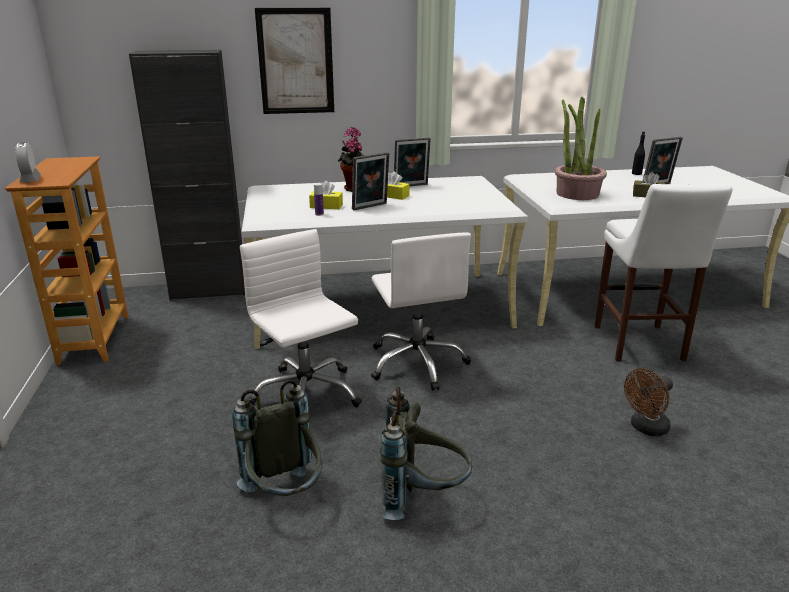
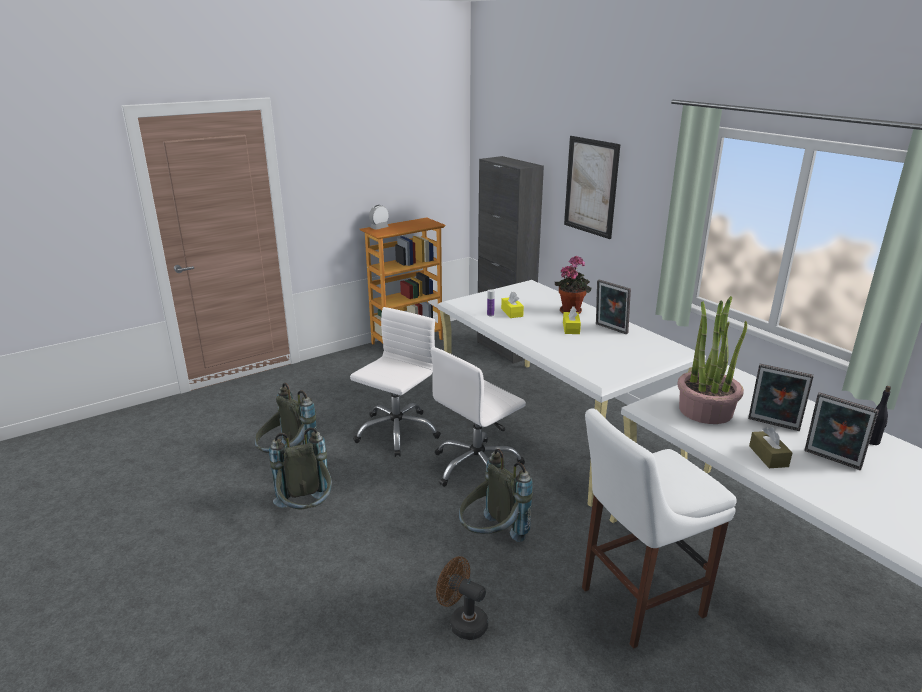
camera: 65 degrees right, 0 degrees up
picture frame [352,152,389,210] -> picture frame moved to [748,364,814,431]
none -> grey backpack [459,449,533,542]

